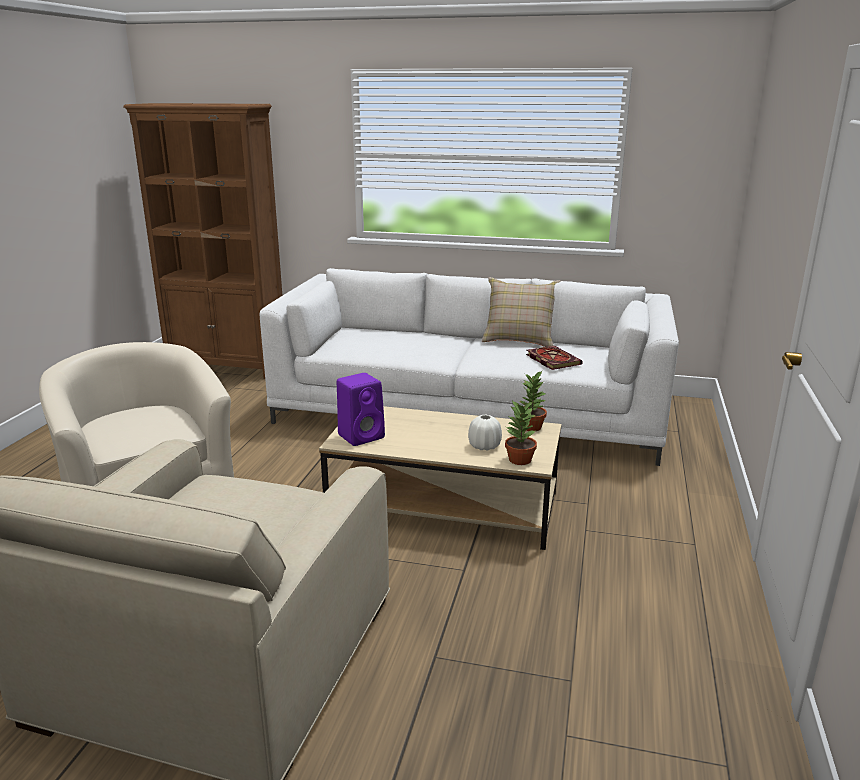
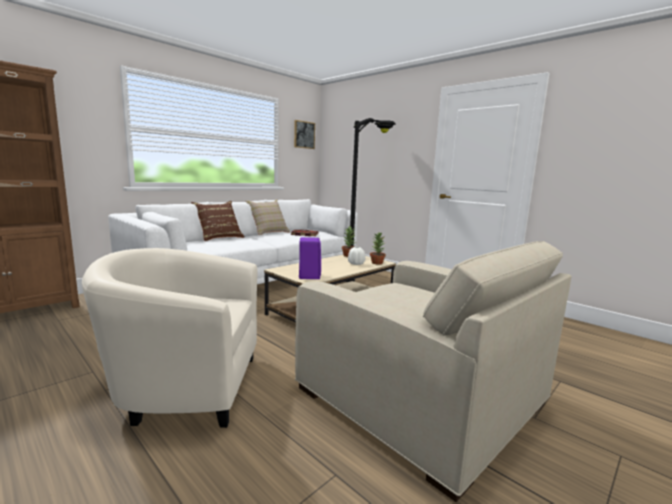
camera: 60 degrees left, 10 degrees down
none -> brown pillow [191,201,245,241]
none -> picture [294,120,315,149]
none -> black floor lamp [345,118,396,282]

